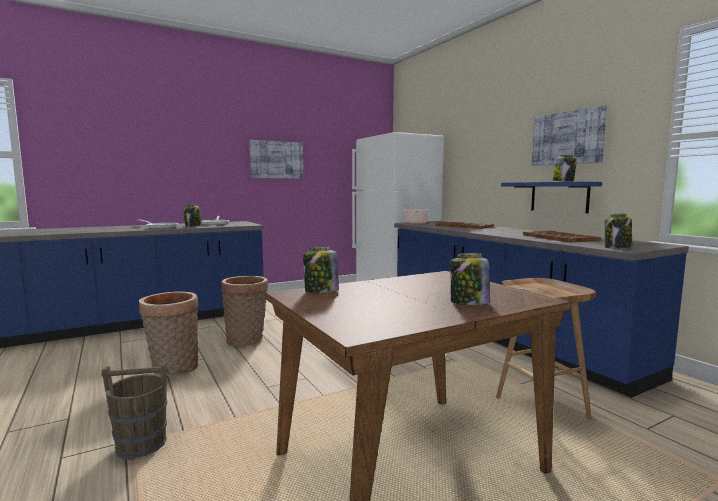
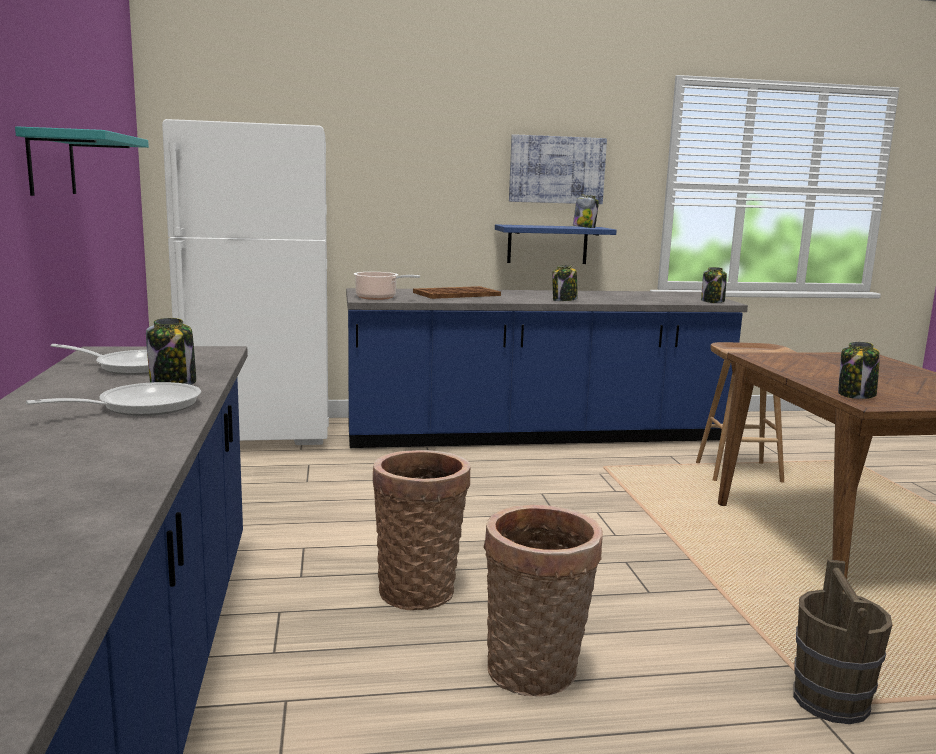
camera: 70 degrees left, 5 degrees up
picture [249,140,303,179] -> turquoise shelf [15,126,149,196]
jar [450,253,490,305] -> jar moved to [552,265,578,301]
brown tray [523,231,601,243] -> none

